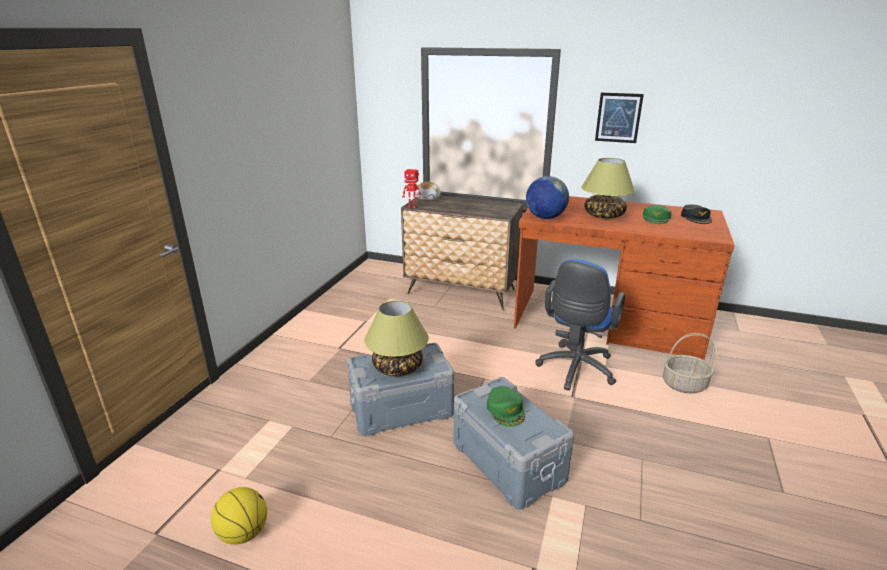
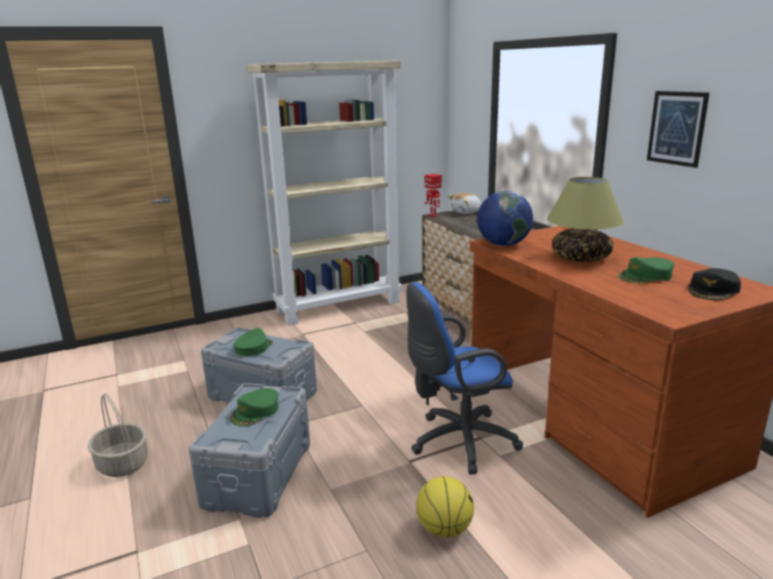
camera: 45 degrees right, 5 degrees down
basketball [211,487,267,545] -> basketball moved to [416,476,474,538]
table lamp [364,300,429,377] -> green cap [233,328,273,356]
basket [663,333,715,393] -> basket moved to [88,393,148,477]
none -> beige bookcase [247,60,402,326]

